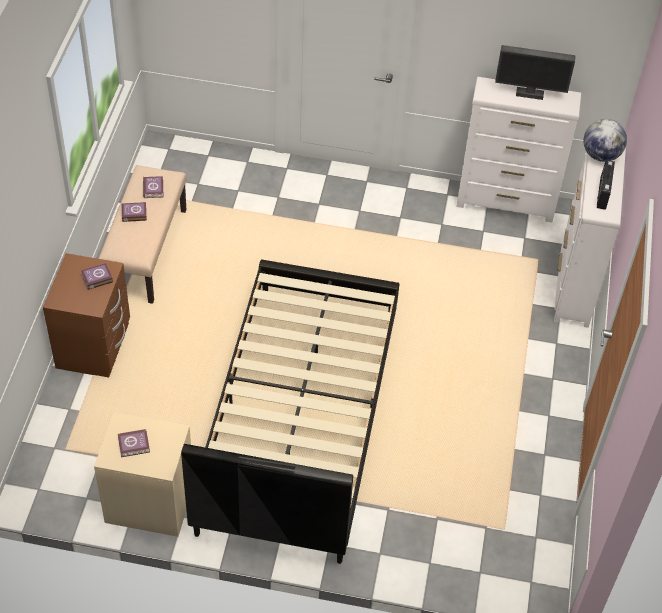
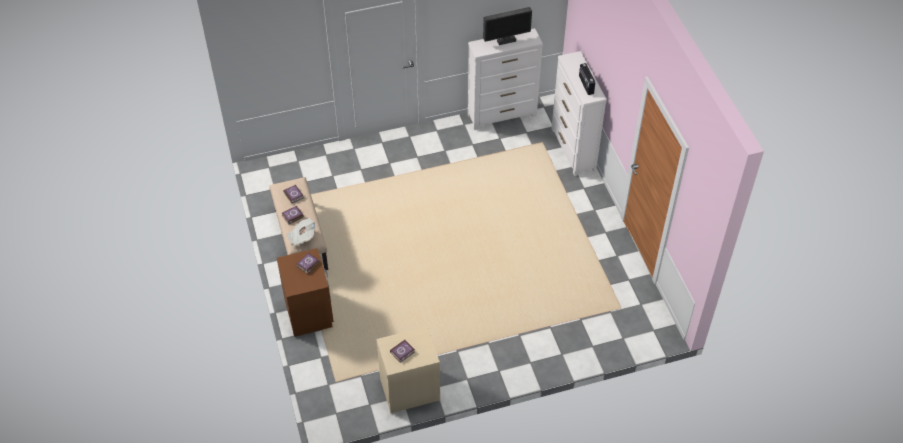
camera: 25 degrees left, 0 degrees up
black bed [181,259,399,564] -> none
globe [584,119,627,162] -> none
none -> newspaper [286,218,317,247]

